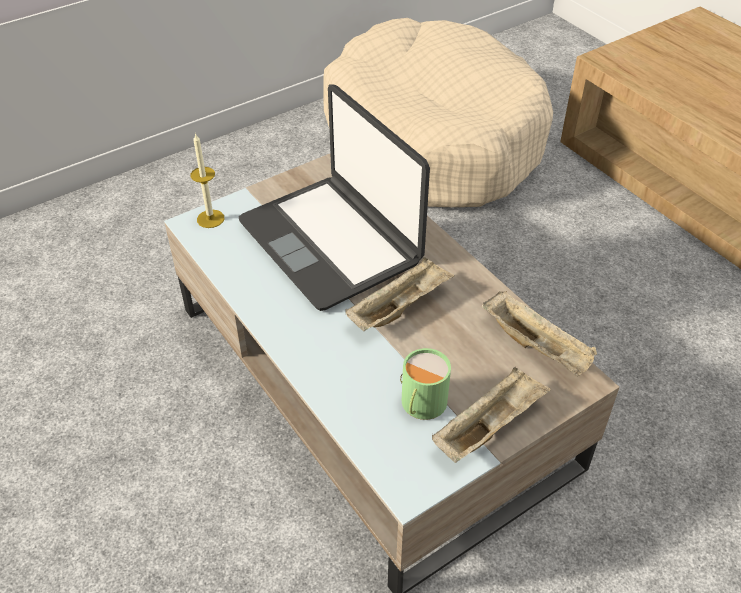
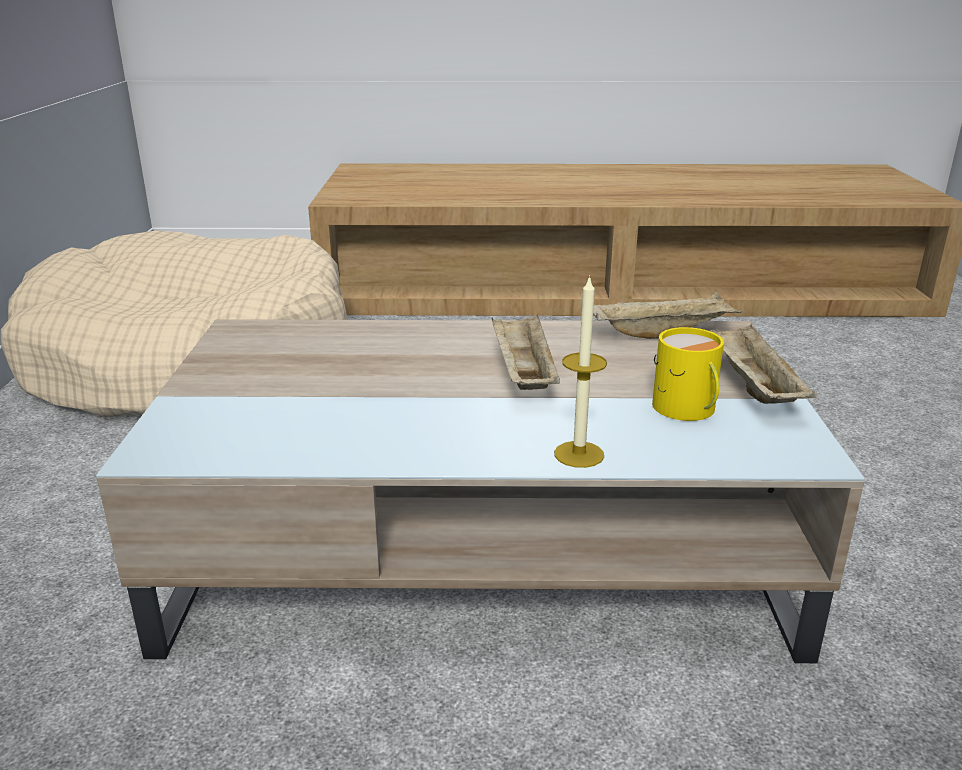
camera: 55 degrees left, 20 degrees down
candle [190,133,224,228] -> candle moved to [554,275,607,468]
laptop [239,84,430,311] -> none
green mug [400,348,451,420] -> yellow mug [652,327,724,421]

